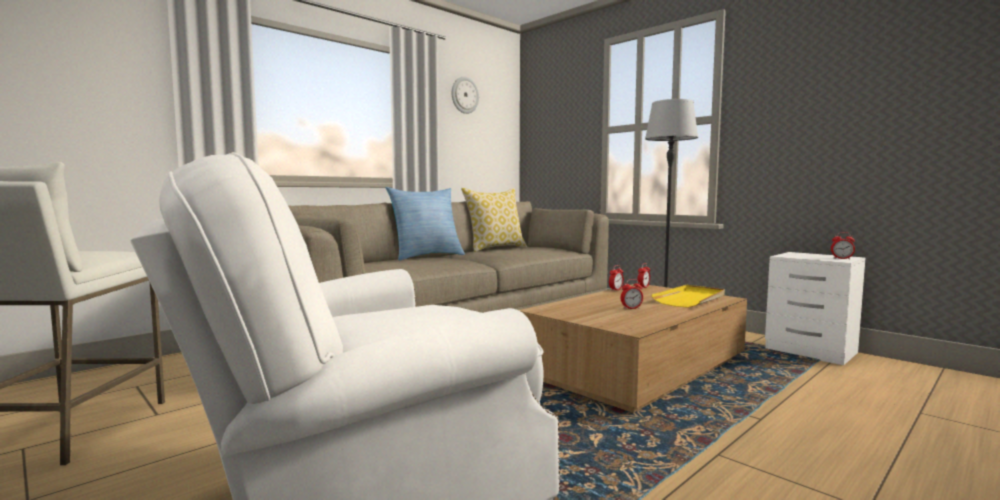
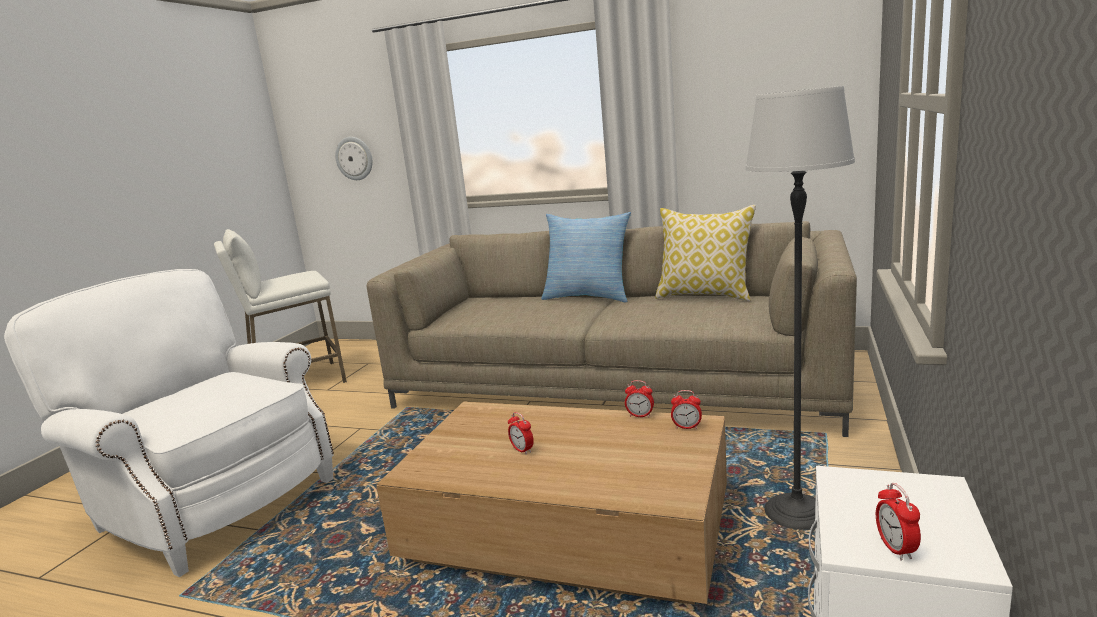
camera: 65 degrees right, 10 degrees up
wall clock [452,77,479,114] -> wall clock moved to [335,137,373,180]
yellow tray [651,285,725,308] -> none

